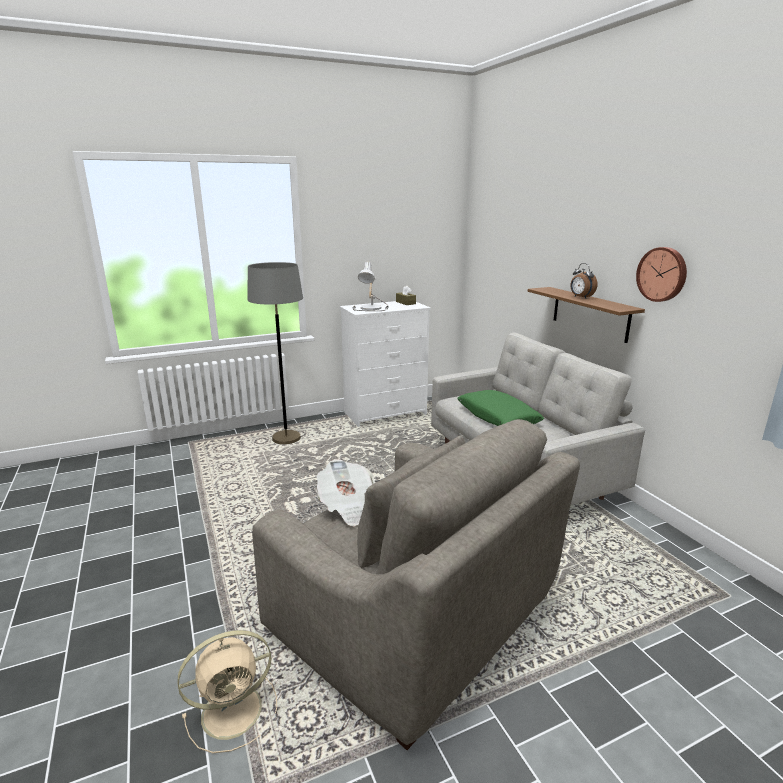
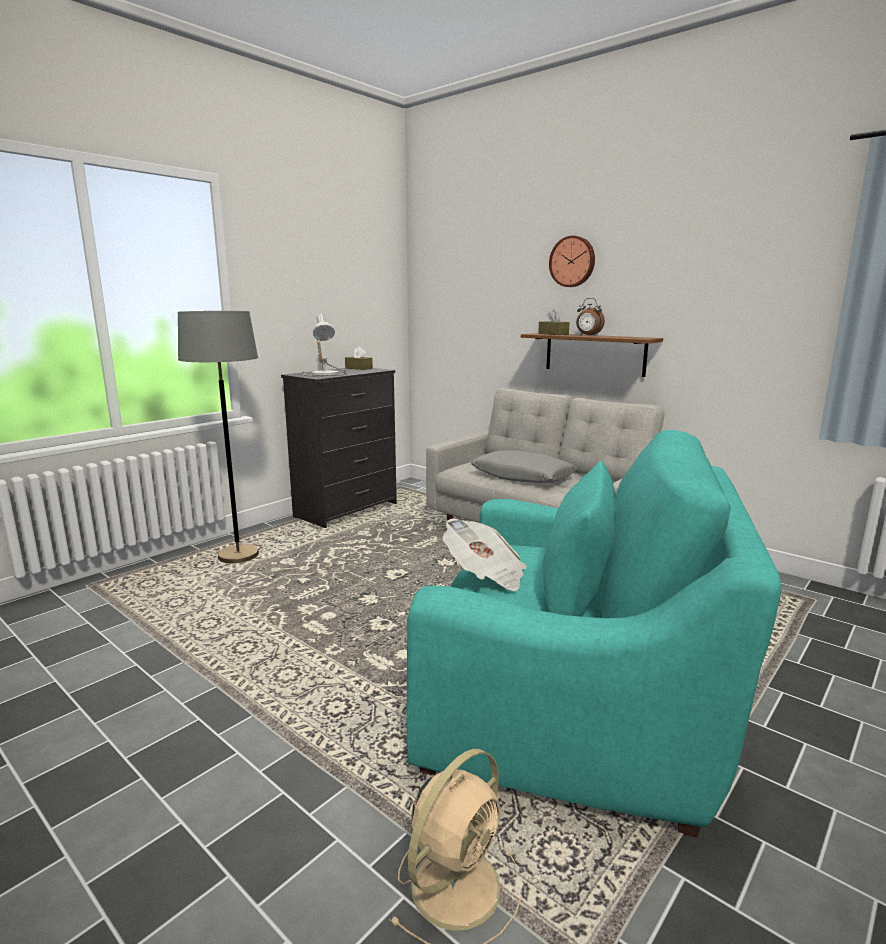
camera: 25 degrees left, 5 degrees down
grey armchair [252,419,580,750] -> turquoise armchair [407,430,782,837]
white dresser [340,301,431,427] -> black dresser [281,368,397,528]
green pillow [457,390,544,426] -> grey pillow [471,450,577,483]
wall clock [636,247,687,302] -> wall clock moved to [549,236,595,287]
none -> brown tissue box [538,310,570,335]

